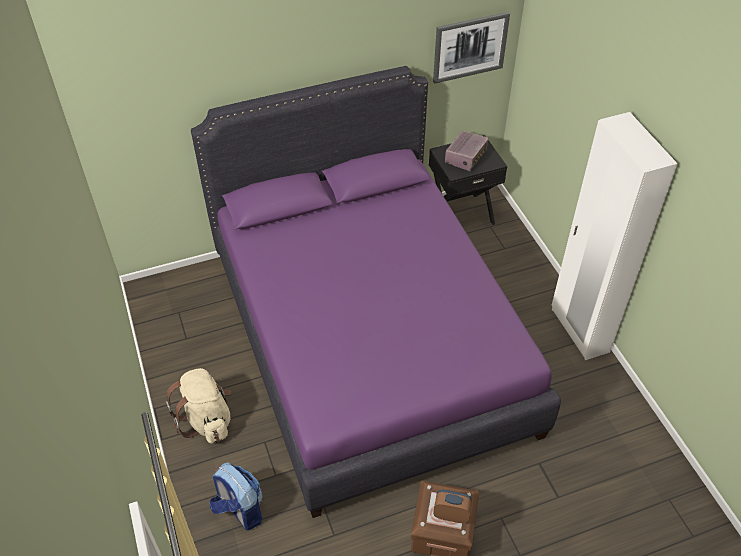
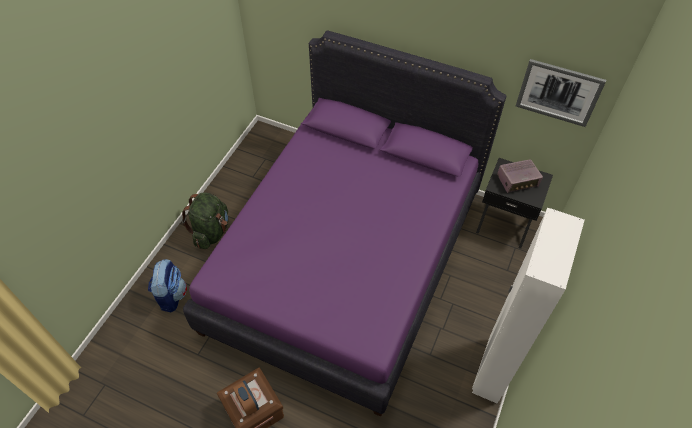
camera: 45 degrees right, 5 degrees up
beige backpack [166,368,231,444] -> green backpack [182,192,229,249]

